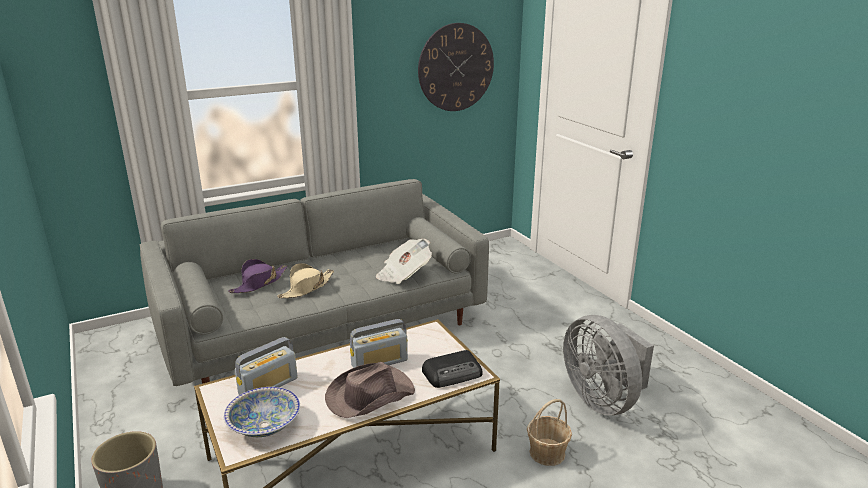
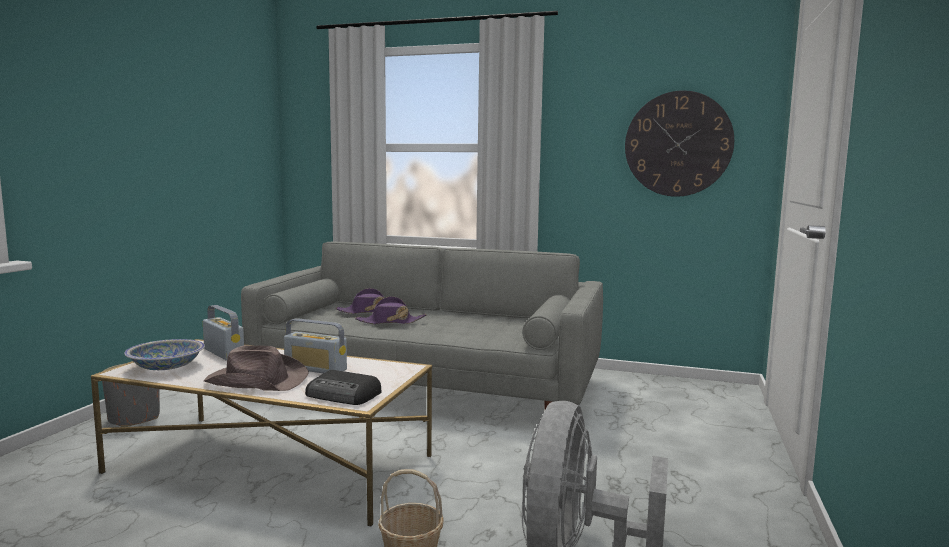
camera: 45 degrees right, 15 degrees down
radio [235,337,298,395] -> radio turned 135 degrees counterclockwise [203,305,244,361]
beige hat [277,263,334,298] -> purple hat [355,296,426,324]
newspaper [376,239,432,284] -> none

